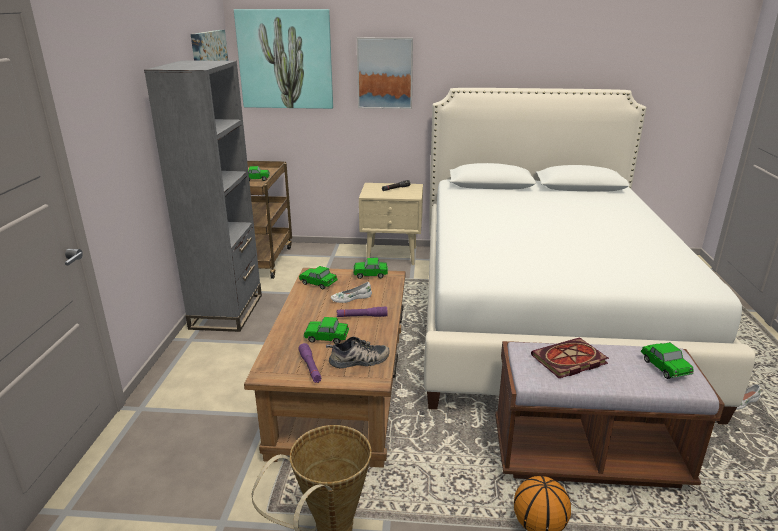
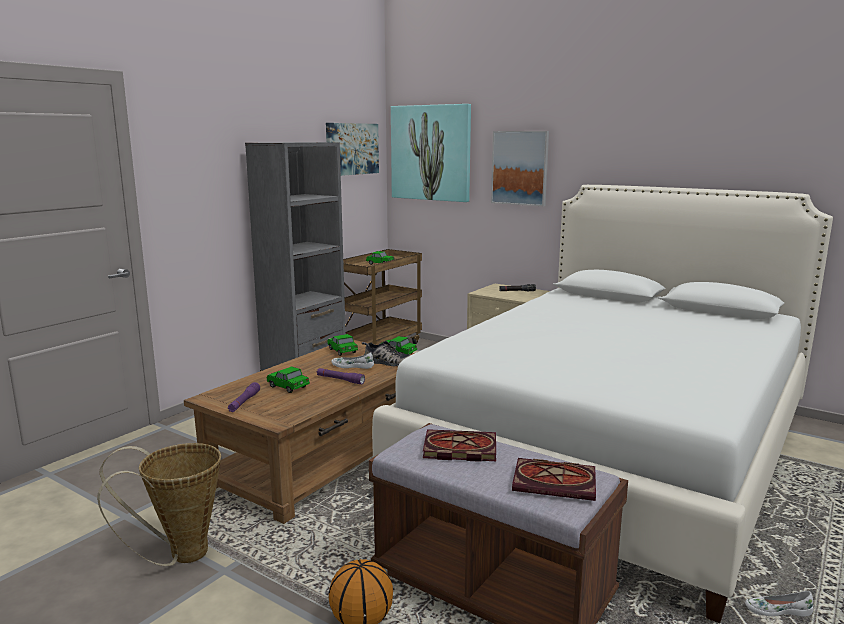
camera: 30 degrees right, 10 degrees down
shoe [326,337,390,368] -> shoe moved to [361,341,411,366]
toy car [641,342,694,379] -> book [512,458,596,501]

